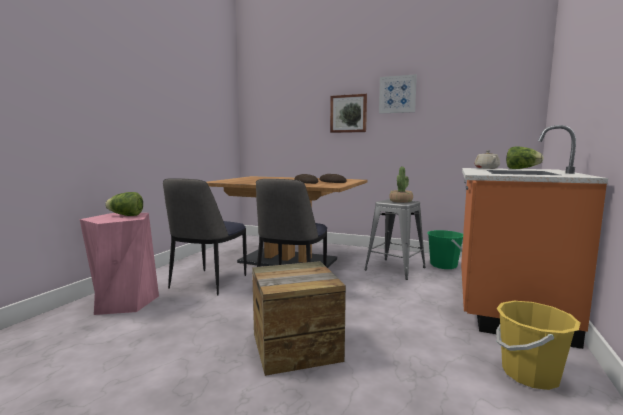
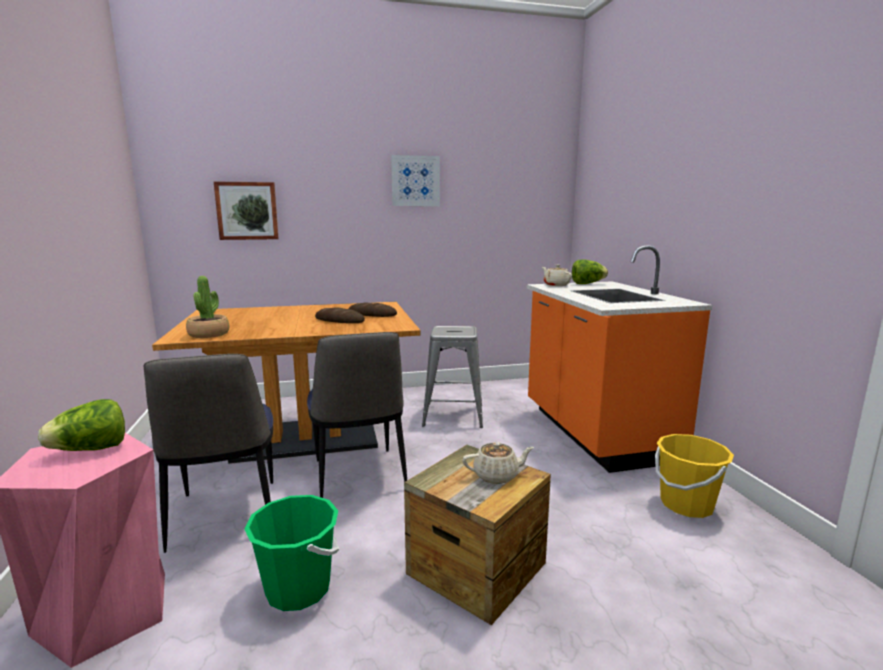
camera: 35 degrees left, 5 degrees up
picture [330,94,367,133] -> picture moved to [213,181,279,240]
potted plant [389,167,413,203] -> potted plant moved to [186,276,229,338]
green bucket [427,230,463,269] -> green bucket moved to [244,495,339,611]
none -> beige teapot [462,442,534,484]

